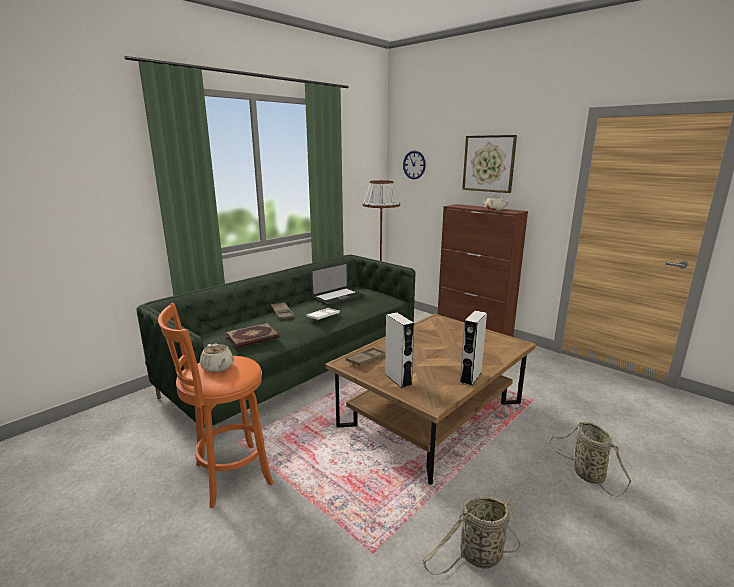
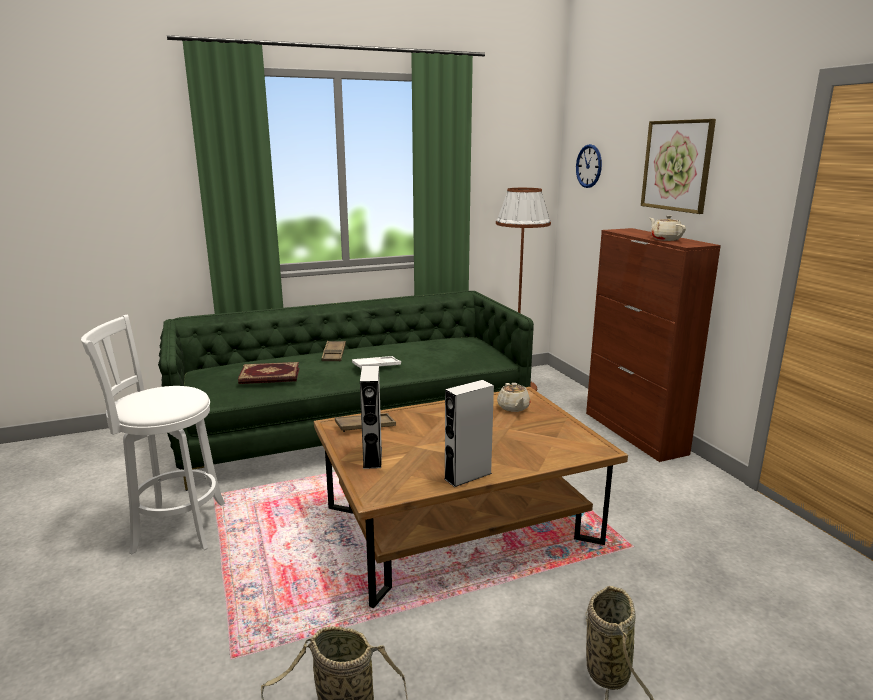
camera: 25 degrees right, 0 degrees up
orange stool [158,303,274,508] -> white stool [81,315,225,555]
beige teapot [200,344,234,372] -> beige teapot moved to [497,383,530,412]
laptop [311,263,365,306] -> none

